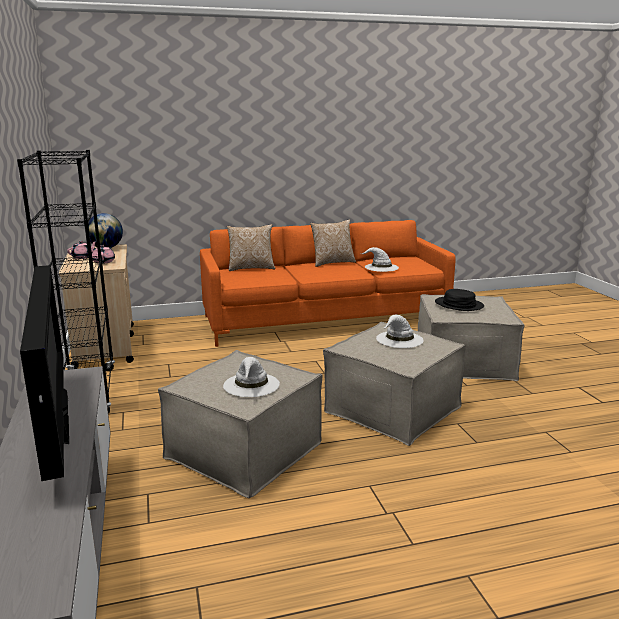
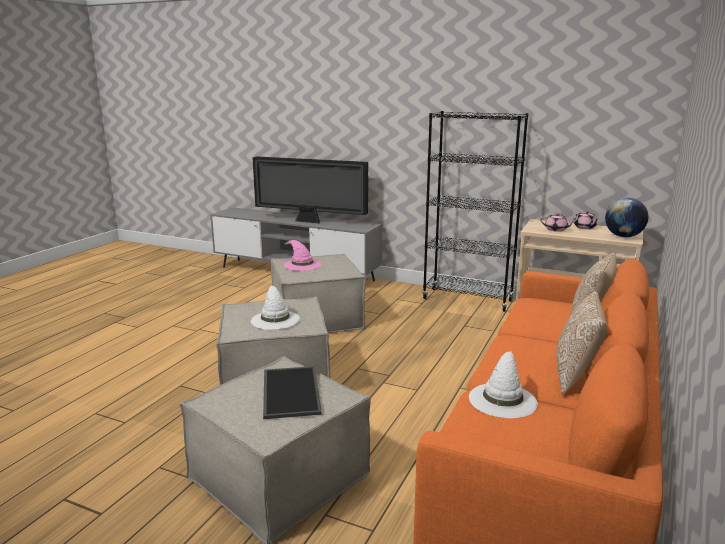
camera: 130 degrees right, 0 degrees up
white hat [223,357,280,397] -> pink hat [284,240,322,271]
black hat [435,289,484,311] -> tray [263,366,322,419]

